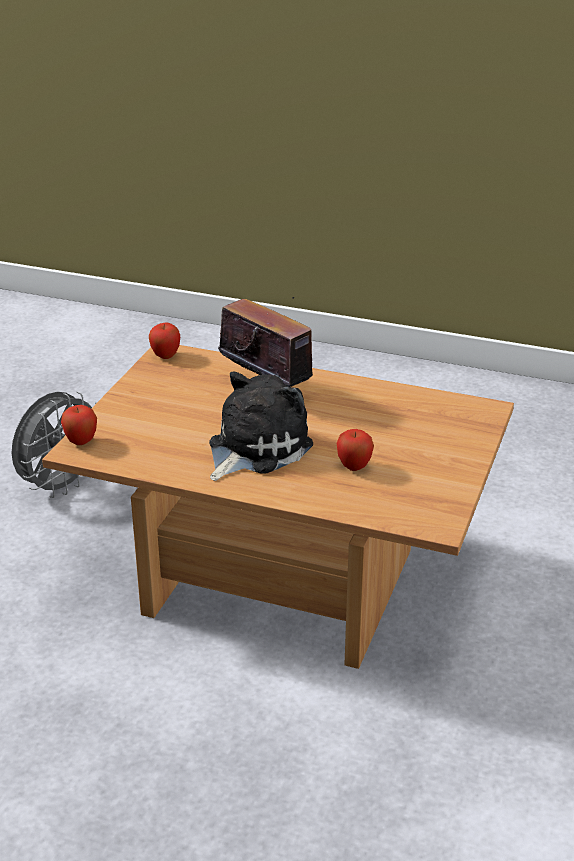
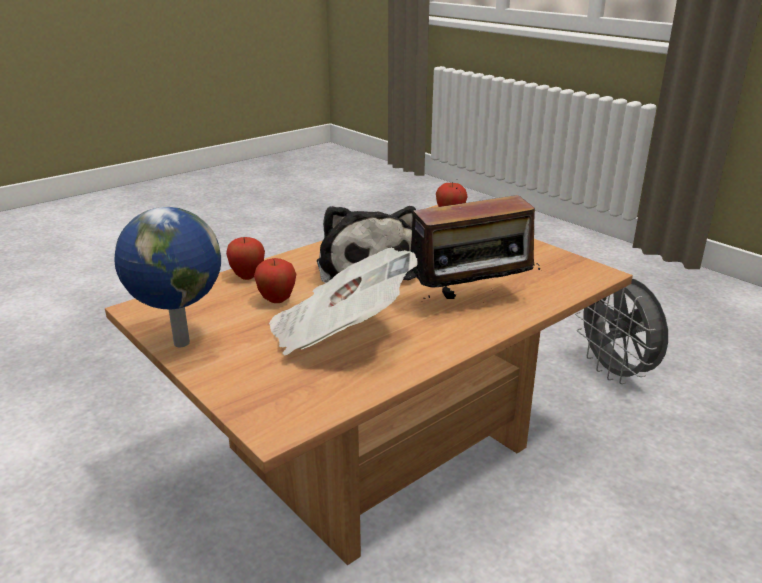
camera: 120 degrees right, 5 degrees down
apple [149,322,180,359] -> apple moved to [226,237,265,280]
none -> globe [114,207,221,347]
none -> newspaper [269,247,418,356]

